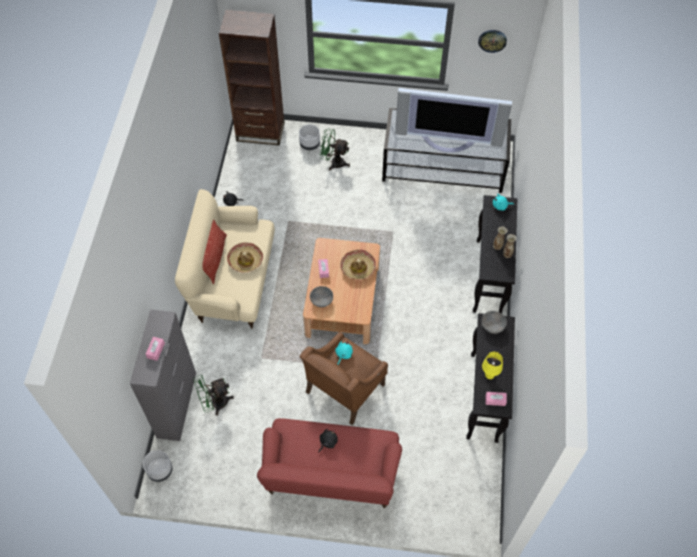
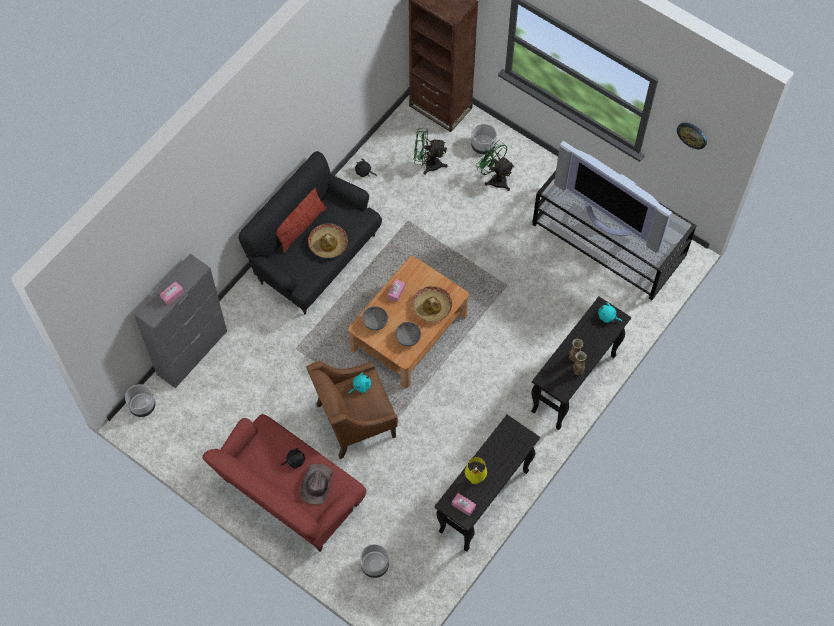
camera: 30 degrees right, 5 degrees up
beige sofa [175,189,275,328] -> black sofa [238,151,382,314]
green fan [193,375,234,416] -> green fan moved to [414,128,448,175]
grey bowl [482,311,507,334] -> grey bowl moved to [395,322,421,347]
none -> brown hat [300,464,333,505]
none -> grey planter [360,544,389,578]

